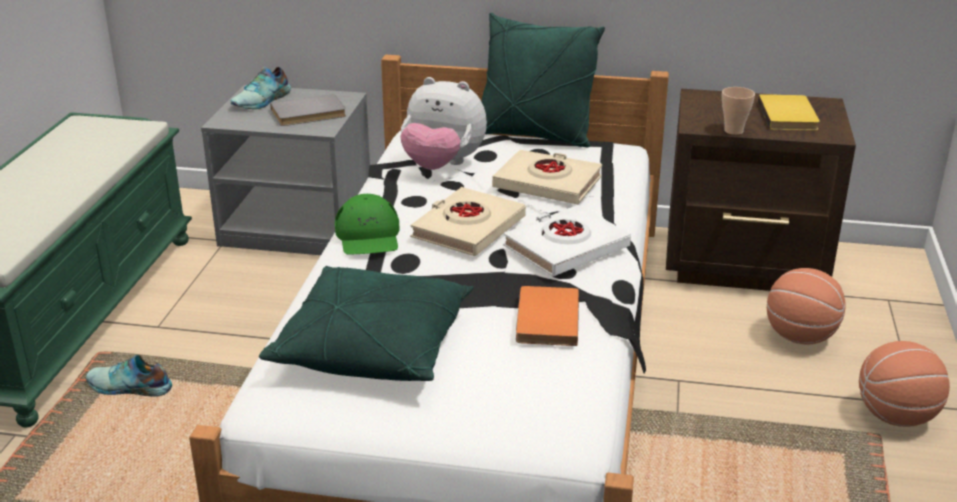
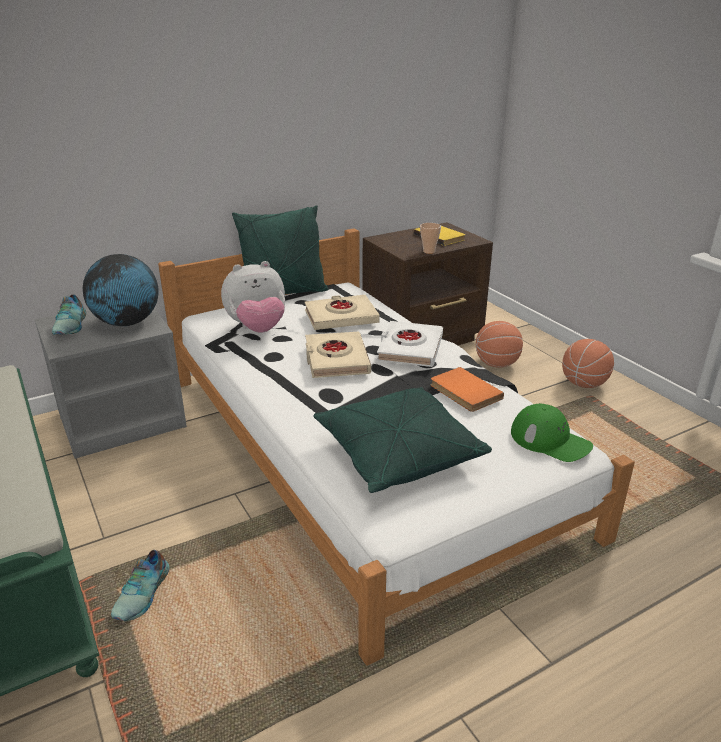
camera: 40 degrees left, 0 degrees up
shoe [86,355,172,397] -> shoe turned 45 degrees counterclockwise [111,550,169,621]
grey book [270,94,346,126] -> globe [83,254,159,326]
green cap [335,194,400,255] -> green cap moved to [511,403,593,462]

